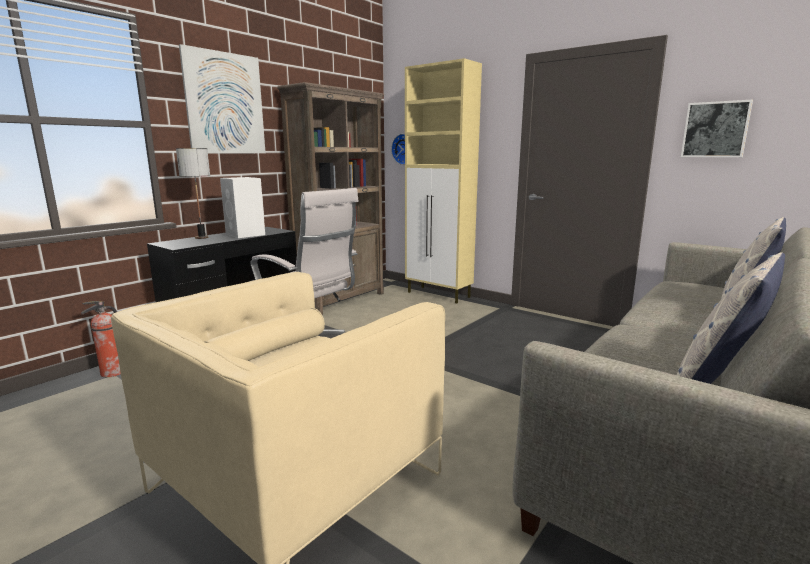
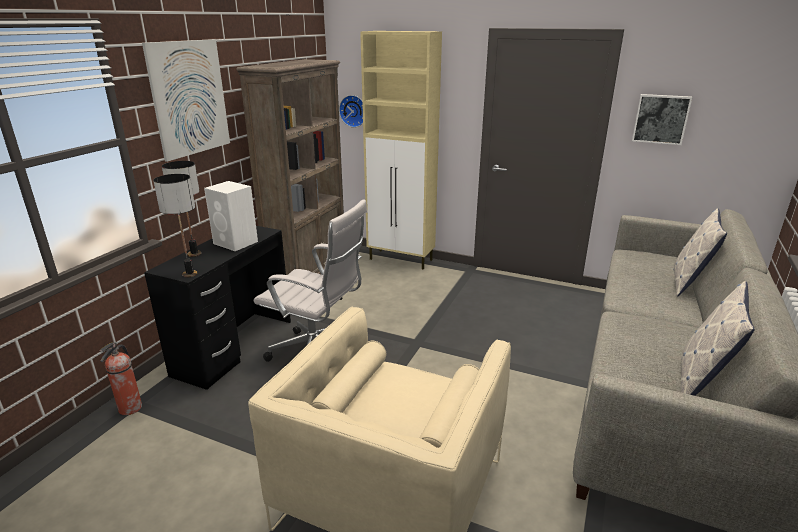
camera: 15 degrees left, 10 degrees up
none -> table lamp [153,174,197,277]

